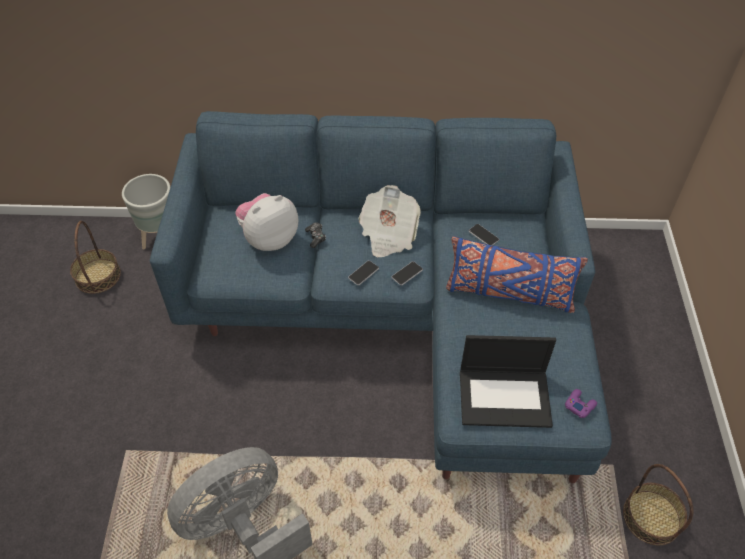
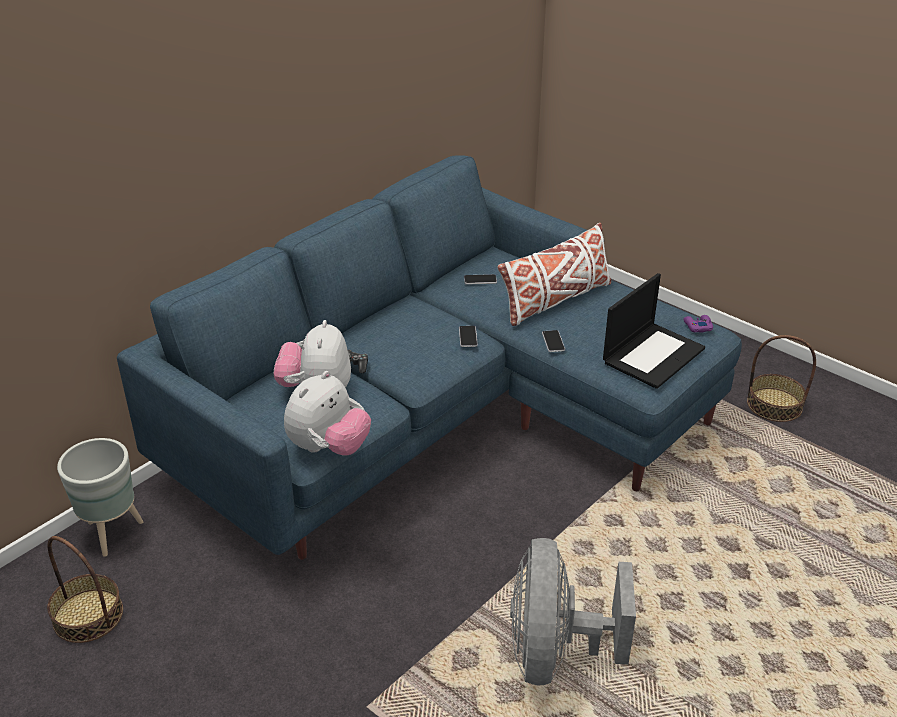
camera: 50 degrees left, 15 degrees down
phone [348,260,379,285] -> phone moved to [542,330,565,352]
newspaper [358,185,421,258] -> none
blue pillow [446,236,588,313] -> white pillow [497,223,611,326]
none -> plush toy [284,371,371,455]

